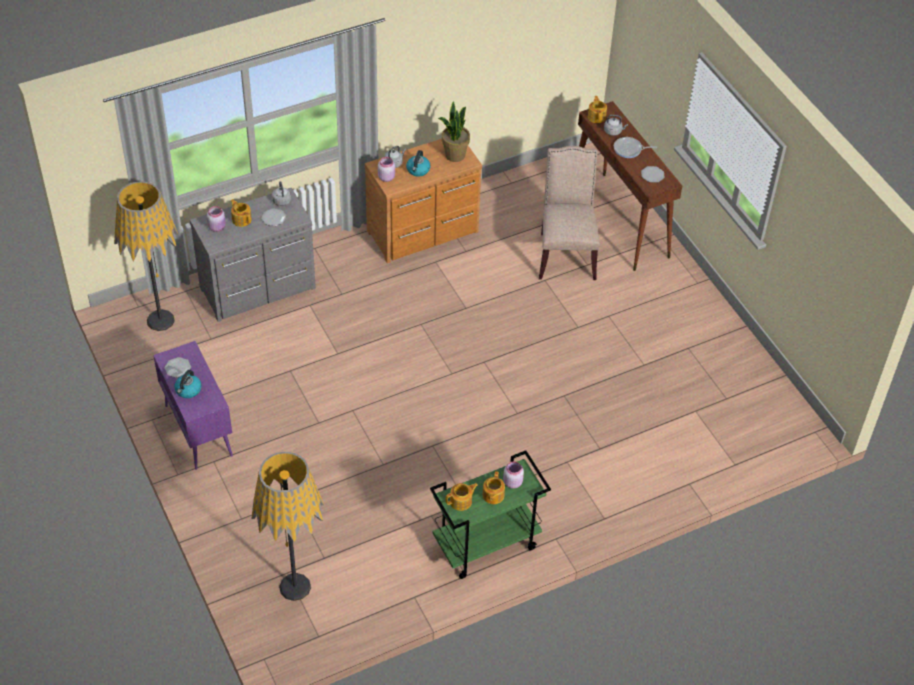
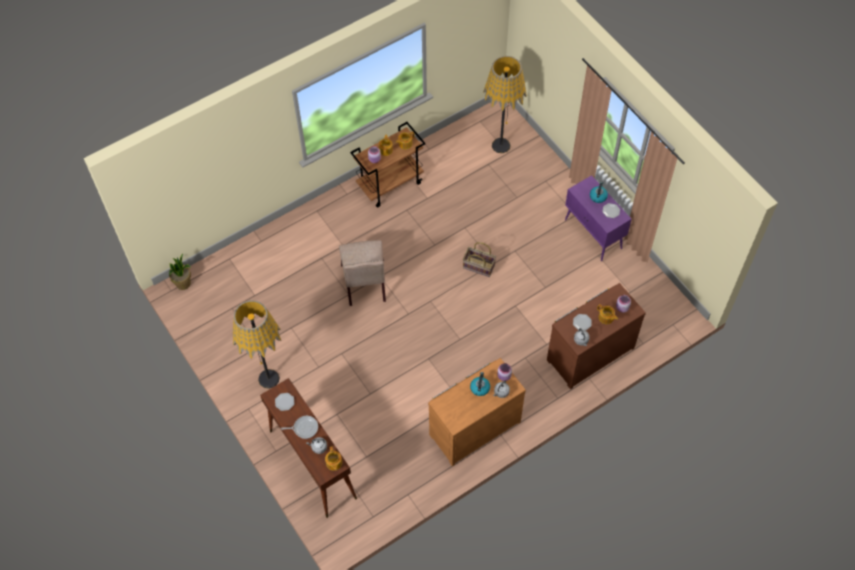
camera: 175 degrees right, 10 degrees up
floor lamp [114,181,179,331] -> floor lamp moved to [233,300,281,389]
grey dresser [190,188,316,322] -> brown dresser [547,283,646,389]
green cart [430,450,551,579] -> brown cart [350,122,426,208]
potted plant [438,101,470,162] -> potted plant moved to [169,254,191,290]
beige chair [539,146,600,280] -> beige chair moved to [339,240,386,306]
none -> basket [463,242,496,277]

